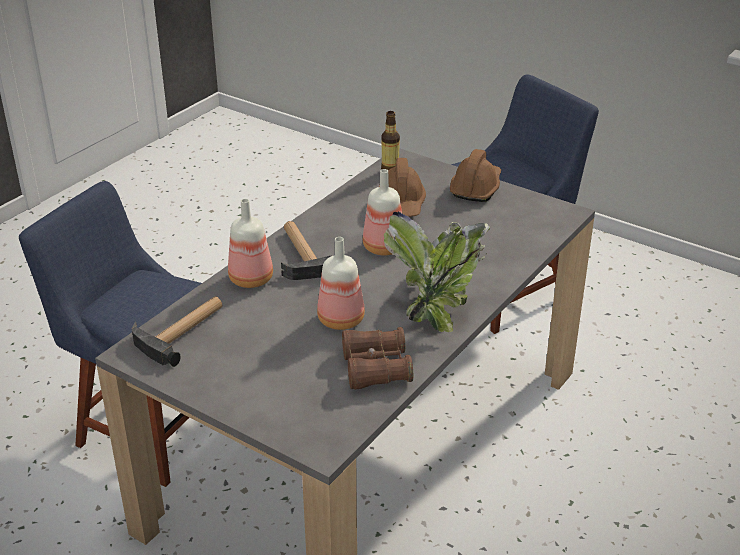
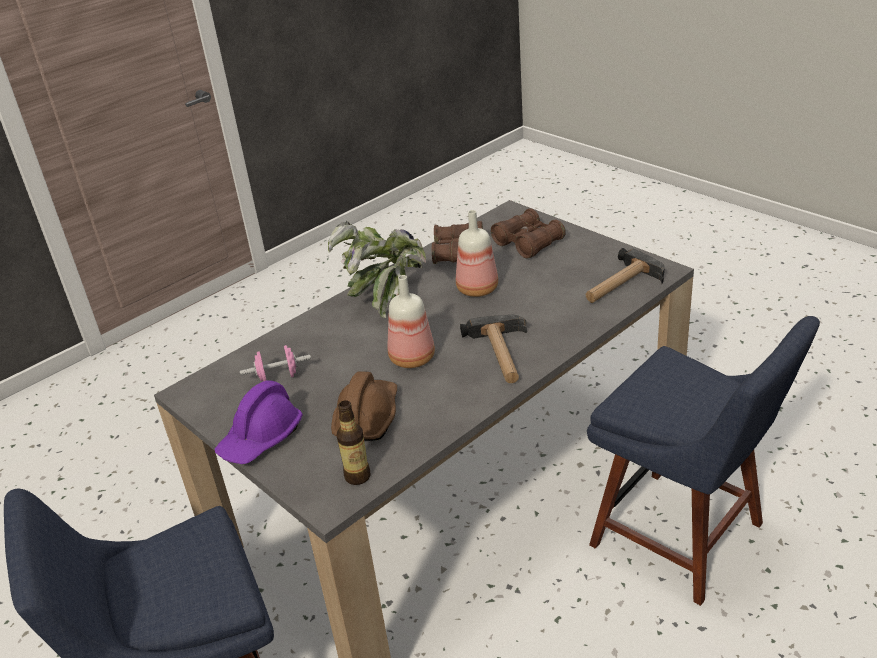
camera: 165 degrees left, 0 degrees up
bottle [228,199,273,288] -> none
brown hard hat [450,149,501,202] -> purple hard hat [215,380,303,464]
none -> pink dumbbell [240,345,311,381]
none -> brown binoculars [491,208,566,258]

